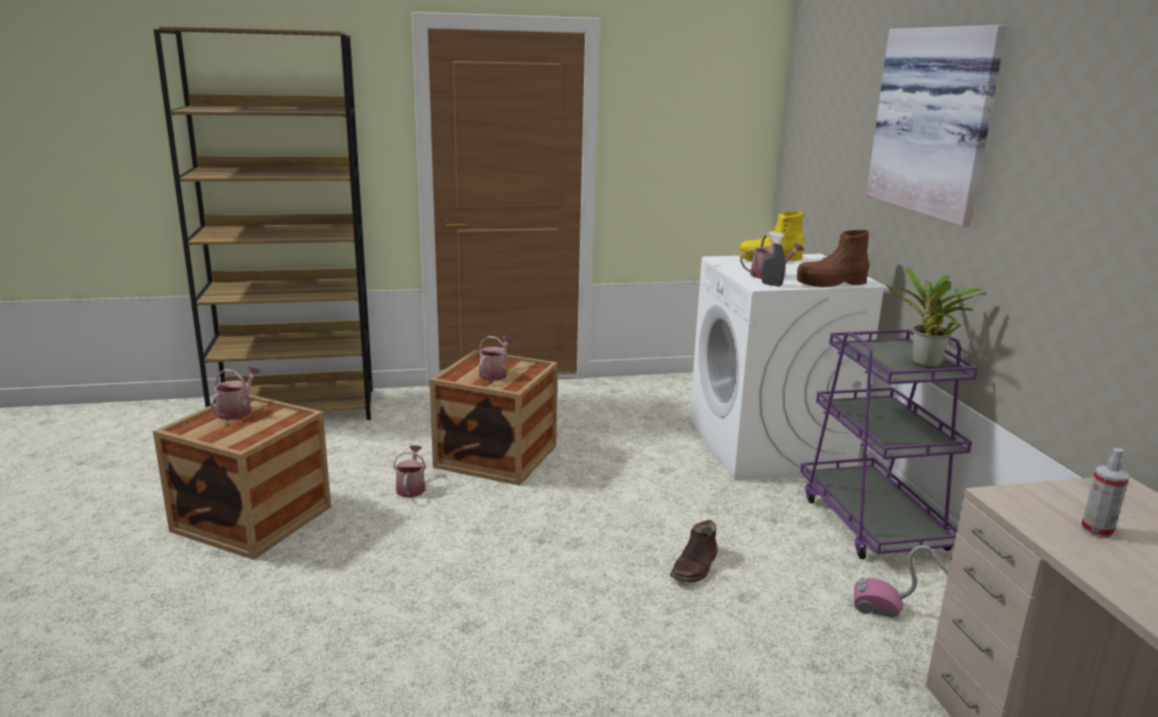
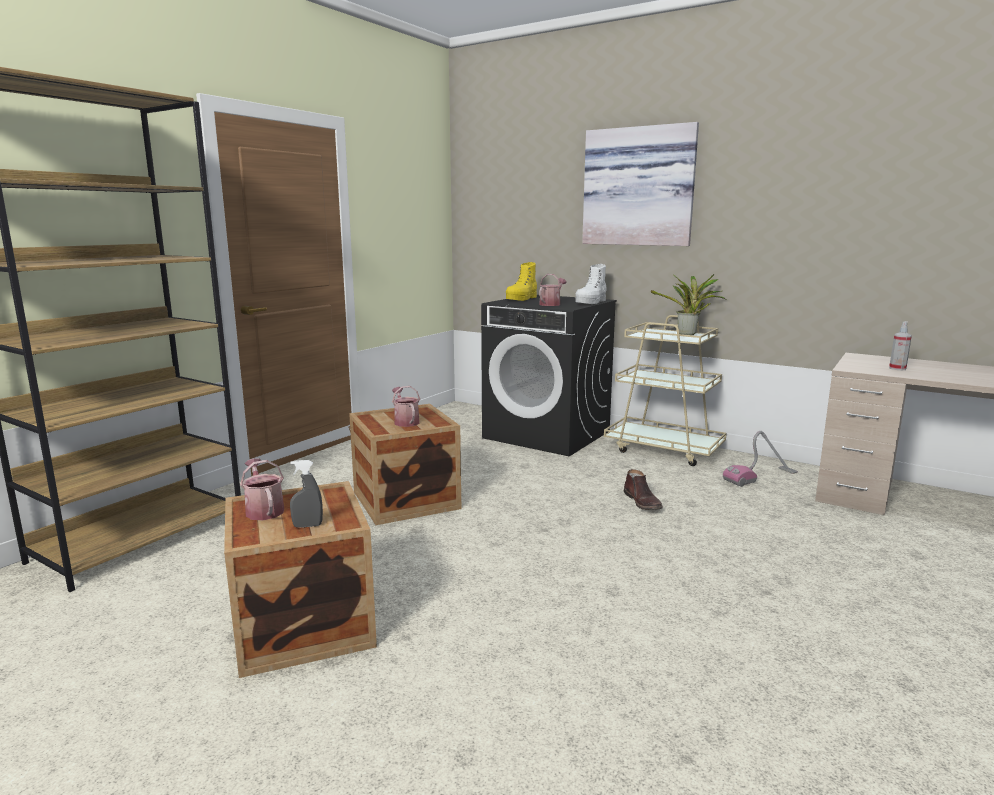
camera: 45 degrees left, 5 degrees down
watering can [393,445,426,497] -> none
white washing machine [690,254,888,480] -> black washing machine [481,295,617,456]
grey spray bottle [762,232,786,287] -> grey spray bottle moved to [290,460,323,528]
brown boot [797,230,869,287] -> white boot [575,264,606,304]
purple cart [800,330,978,559] -> beige cart [604,315,727,466]

